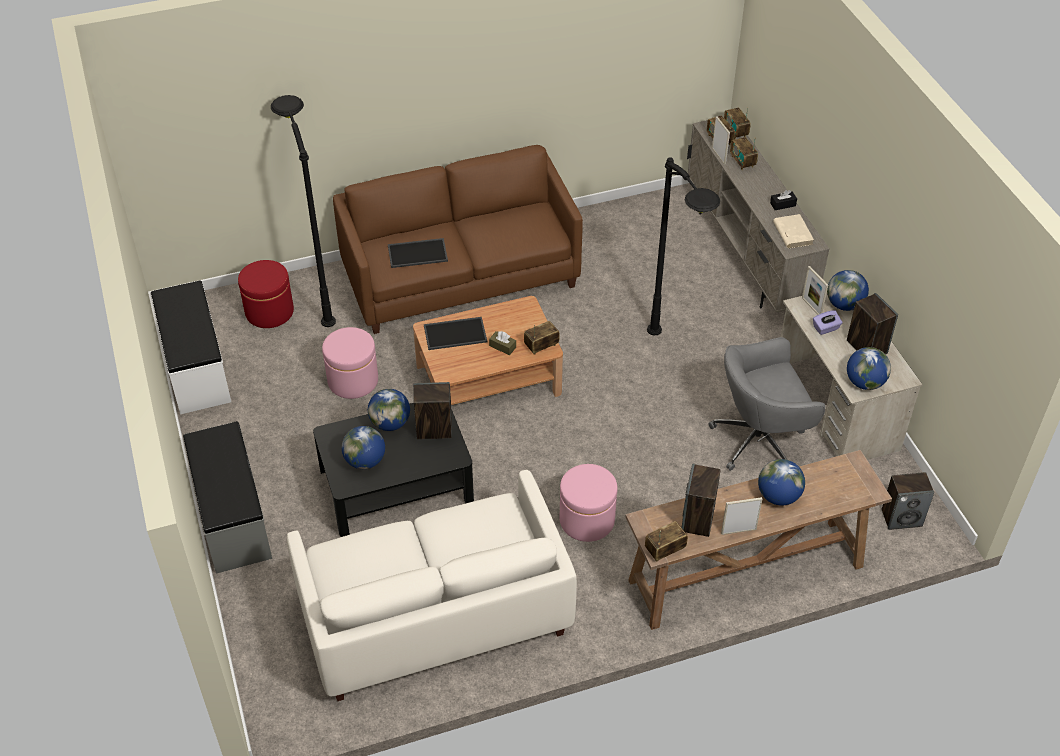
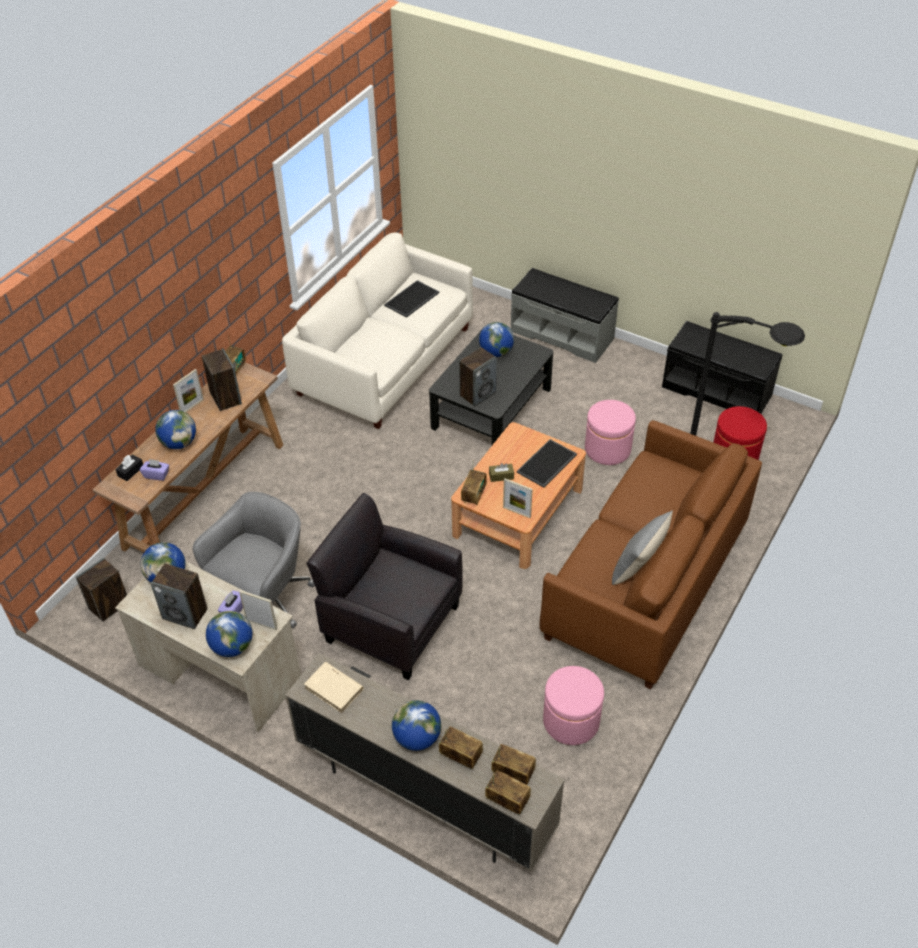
camera: 140 degrees right, 0 degrees up
white bench [151,280,231,414] -> black bench [662,321,782,414]
globe [368,389,410,431] -> globe moved to [392,700,441,751]
tray [388,238,448,268] -> tray moved to [384,280,439,318]
pink ottoman [560,464,618,542] -> pink ottoman moved to [543,666,604,745]
black floor lamp [647,158,720,335] -> black armchair [306,493,463,680]
picture frame [712,117,730,164] -> picture frame moved to [503,478,533,518]
black tissue box [770,190,797,210] -> black tissue box moved to [115,454,143,481]
none -> purple tissue box [140,459,169,481]
none -> grey pillow [612,510,673,585]

